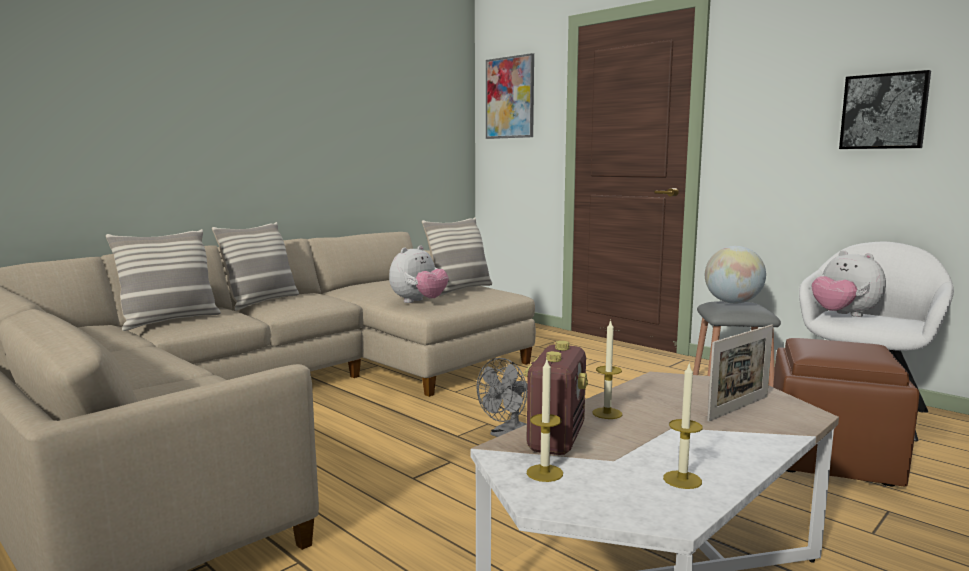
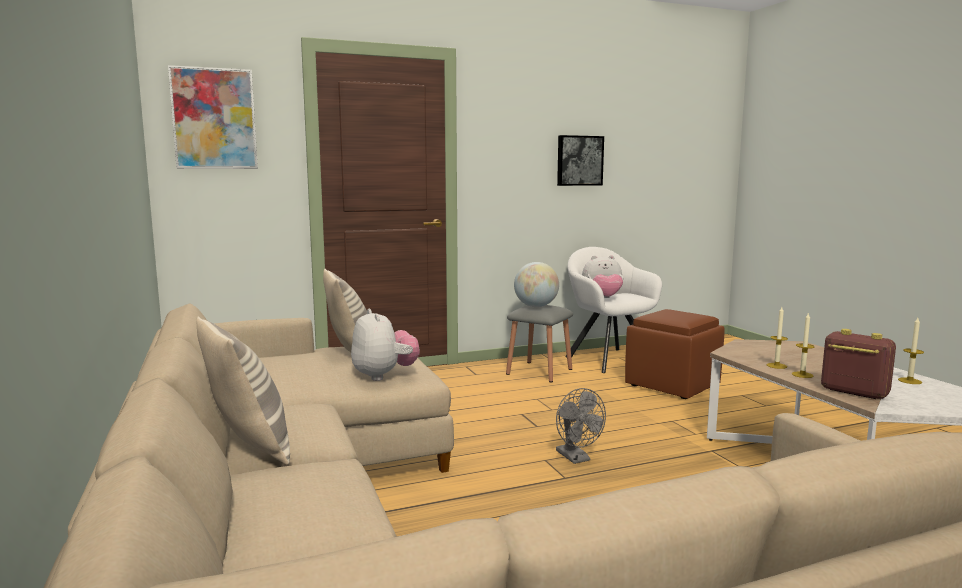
camera: 65 degrees left, 0 degrees up
pillow [106,229,221,331] -> none
candle [527,360,563,482] -> candle moved to [767,307,788,369]
picture frame [707,324,773,422] -> none

